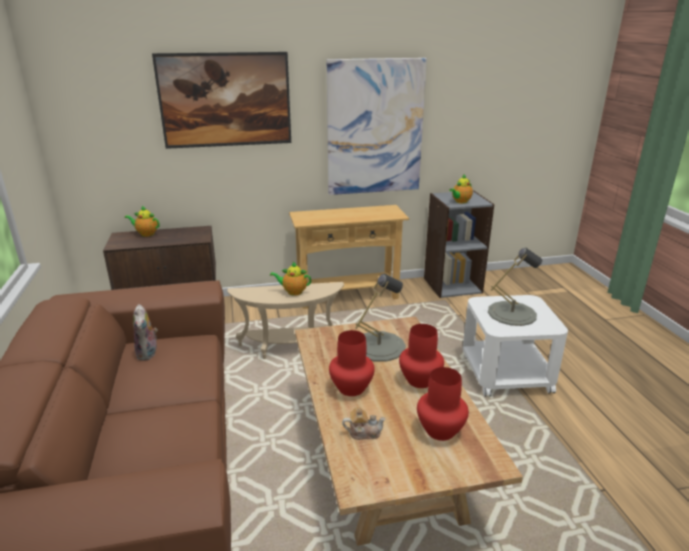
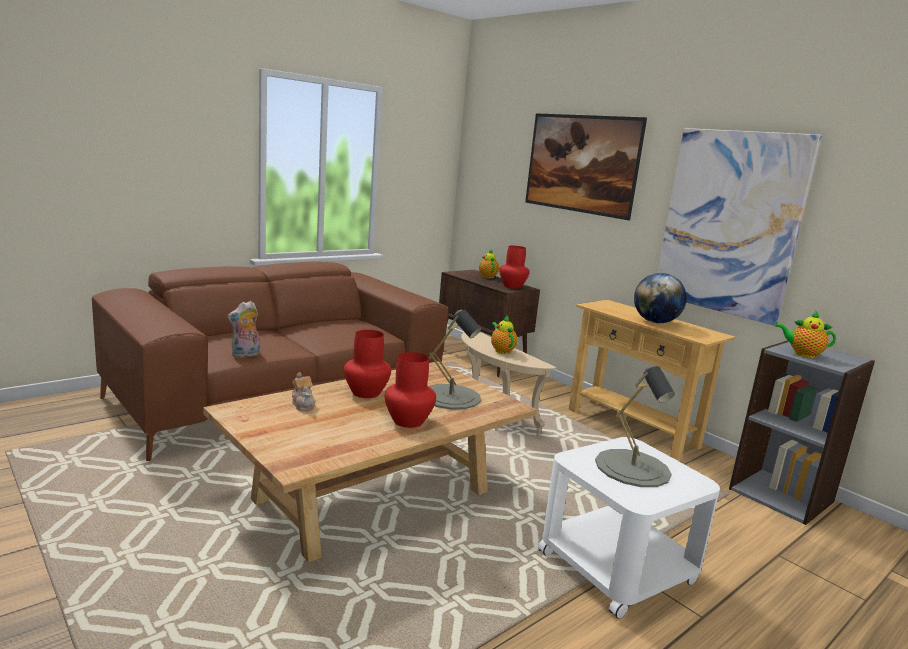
camera: 60 degrees right, 10 degrees down
plush toy [133,304,158,361] -> plush toy moved to [227,301,260,358]
red vase [417,367,469,441] -> red vase moved to [499,246,529,289]
none -> globe [634,273,687,323]

